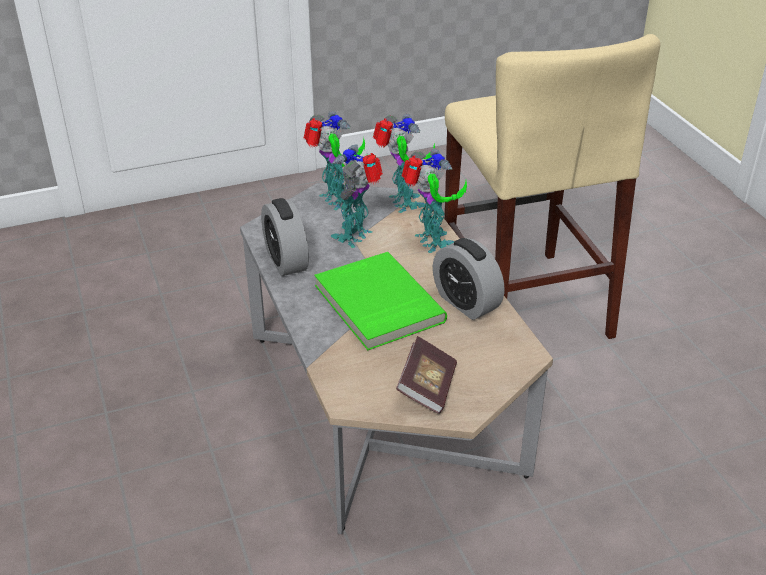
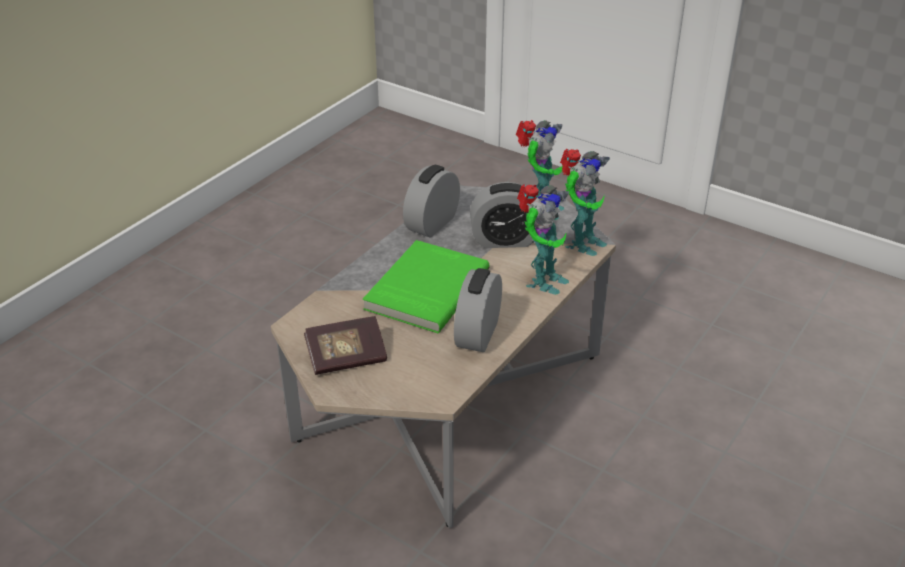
camera: 55 degrees right, 0 degrees up
toy robot [331,144,383,248] -> alarm clock [470,182,537,248]
beige stool [445,34,660,339] -> none

